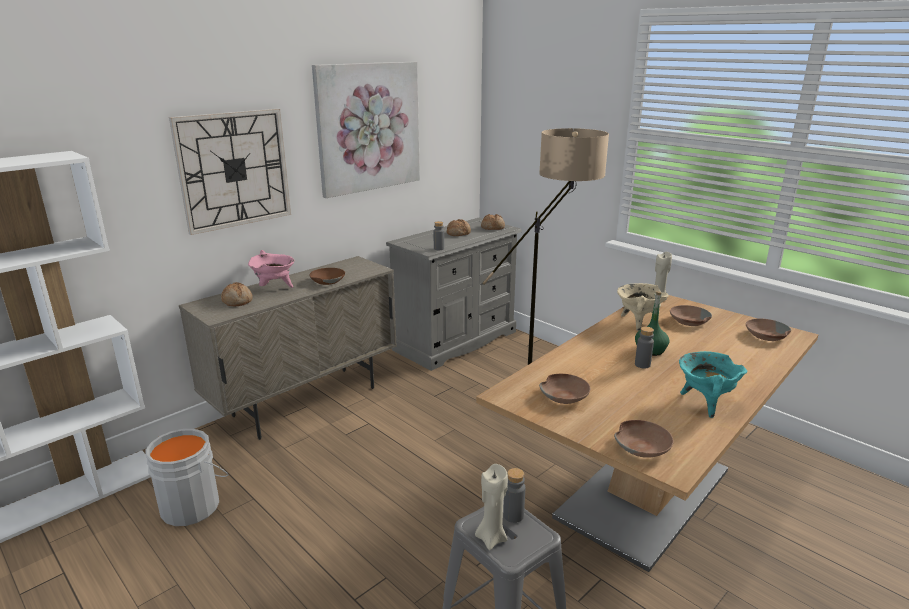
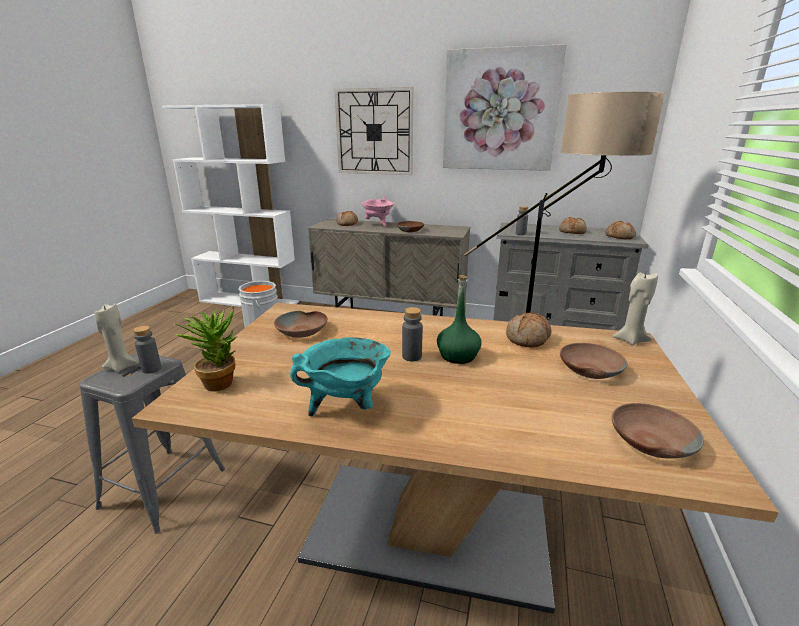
camera: 60 degrees right, 0 degrees up
brown bowl [614,420,674,458] -> potted plant [174,306,237,391]
beige cooking pot [617,283,669,331] -> bread [506,312,552,348]

